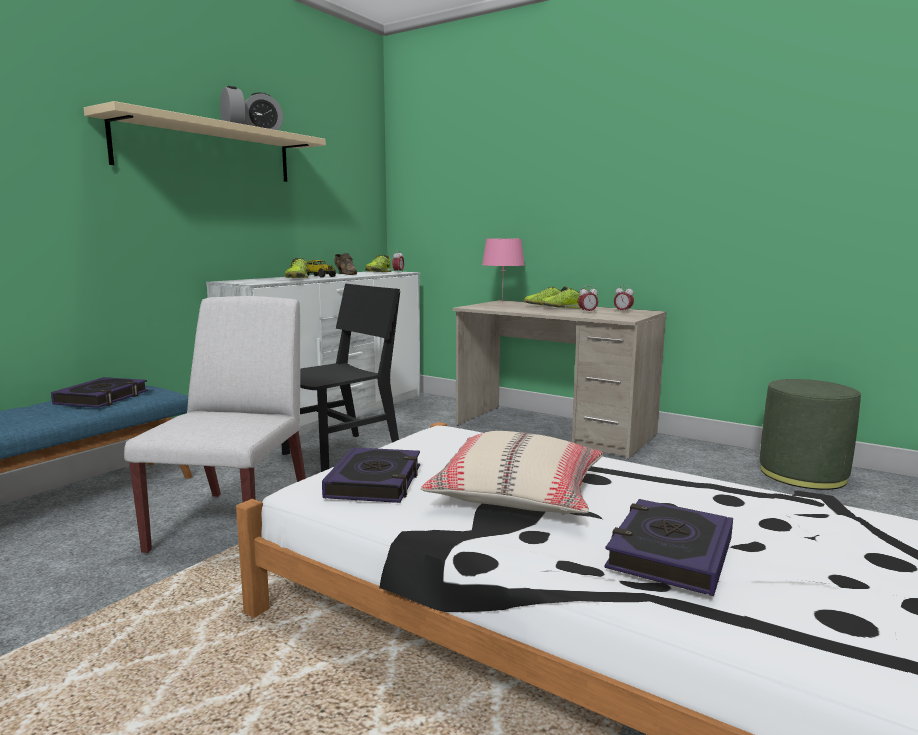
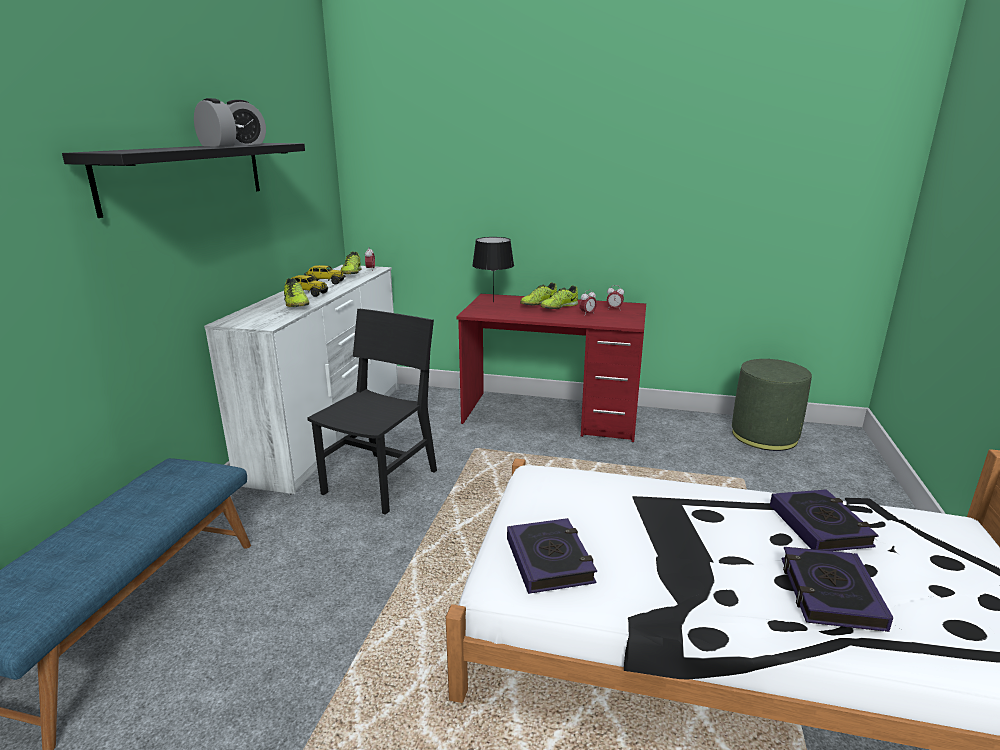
camera: 20 degrees left, 10 degrees up
book [51,377,148,408] -> book moved to [770,489,879,551]
beige shelf [84,101,326,182] -> black shelf [62,143,305,218]
white chair [124,296,306,554] -> none
brown shoe [334,253,357,275] -> toy truck [304,265,346,285]
beige pillow [421,431,603,515] -> none
beige desk [453,300,667,459] -> red desk [457,294,646,442]
pink table lamp [482,238,524,304] -> black table lamp [472,237,514,303]

